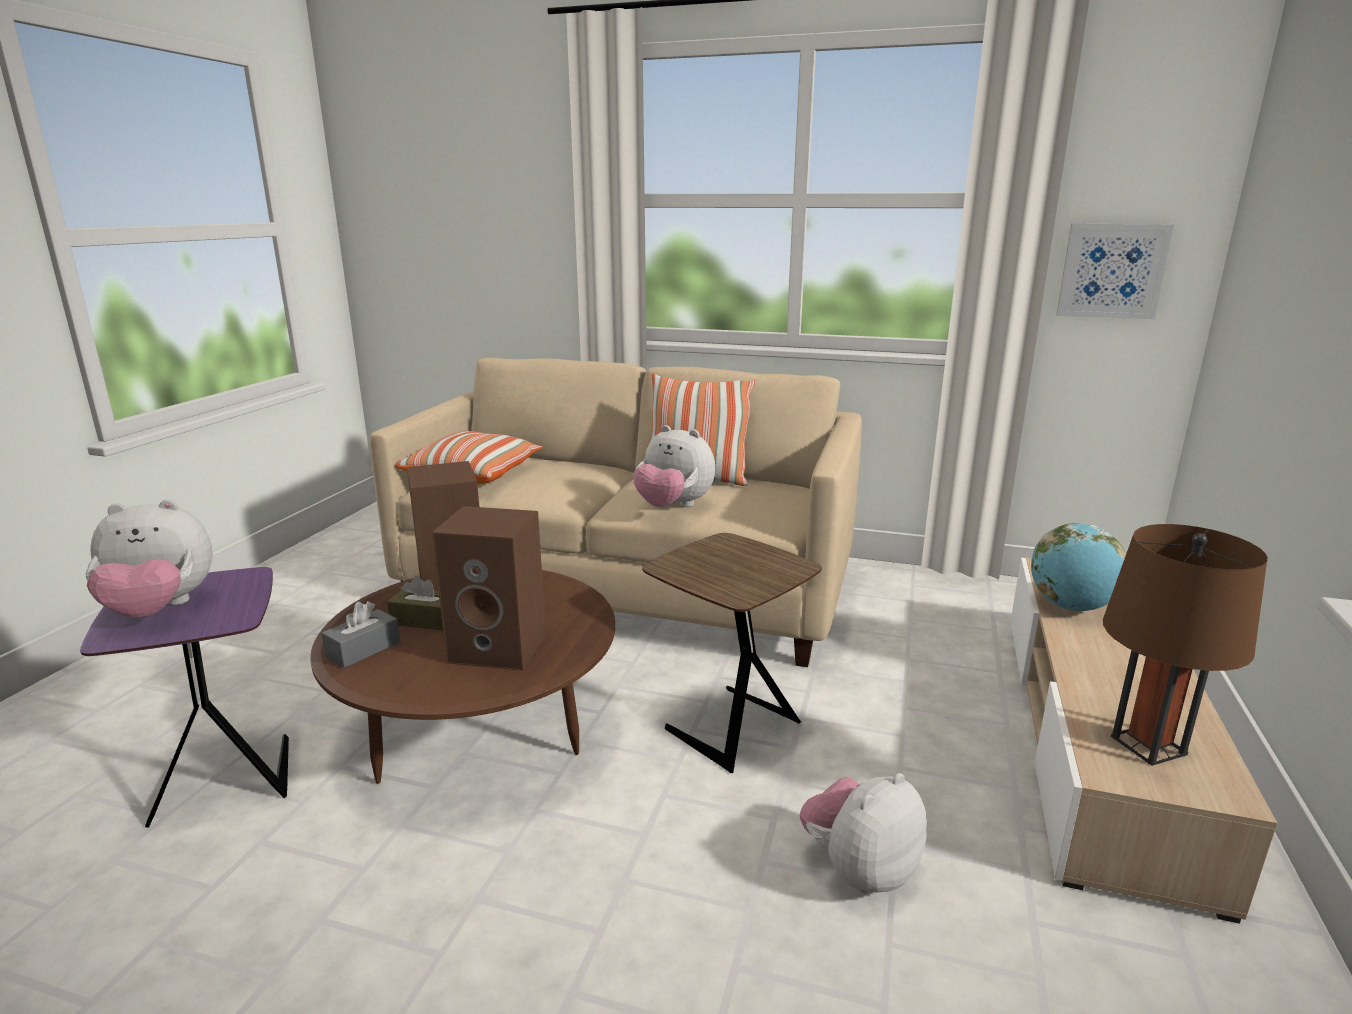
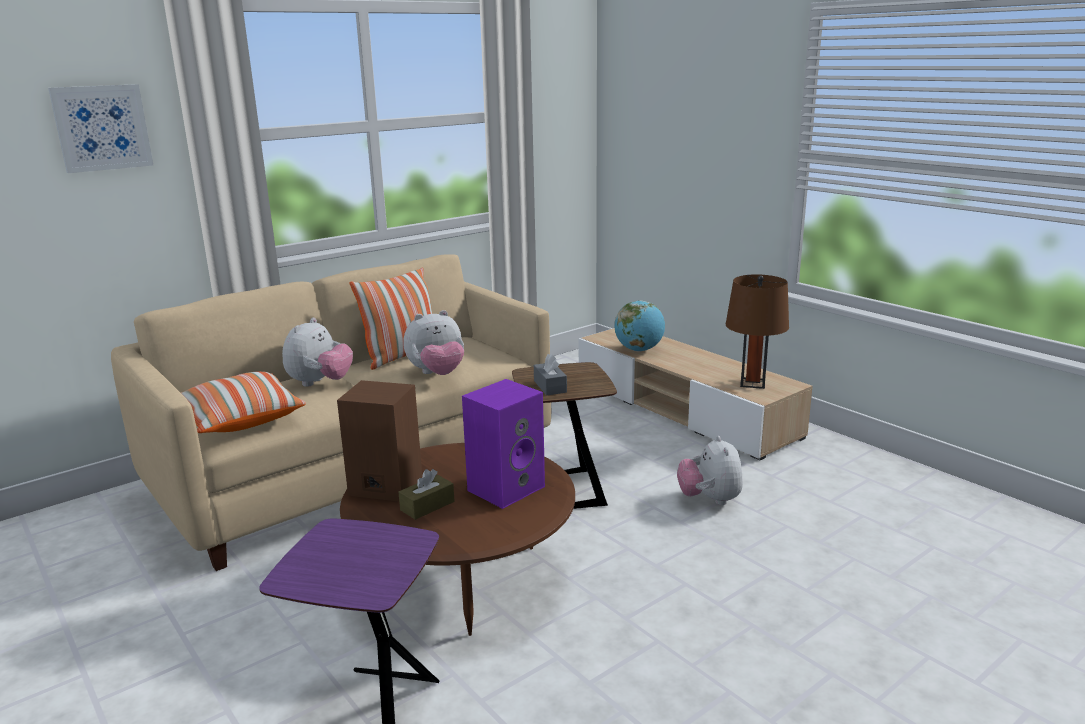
camera: 55 degrees left, 0 degrees up
plush toy [86,499,213,618] -> plush toy moved to [282,318,353,387]
grey tissue box [321,601,400,668] -> grey tissue box moved to [534,354,567,396]
brown speaker [432,506,546,671] -> purple speaker [462,379,545,509]
picture [1056,224,1174,319] -> picture moved to [48,84,153,173]

